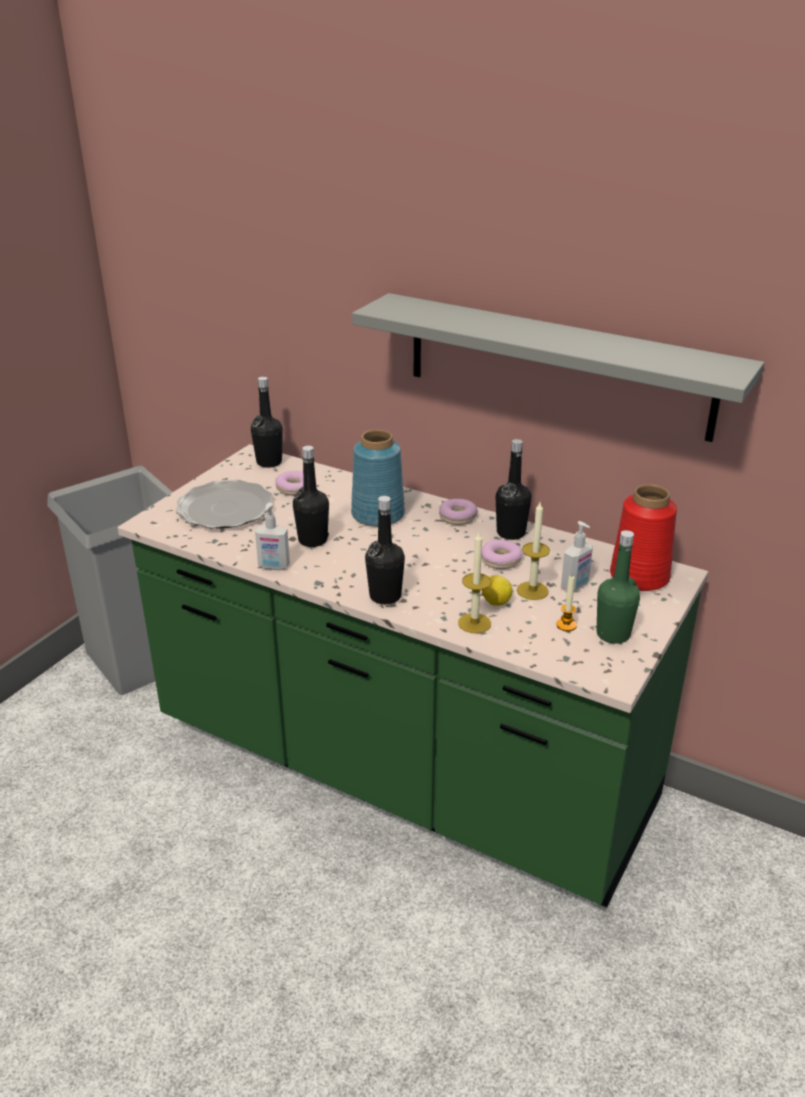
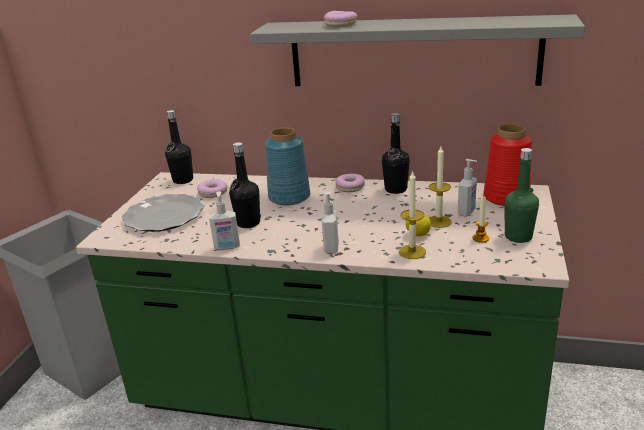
camera: 15 degrees left, 5 degrees down
black bottle [365,496,405,604] -> soap dispenser [319,192,339,254]
donut [481,540,522,569] -> donut moved to [324,11,357,27]

